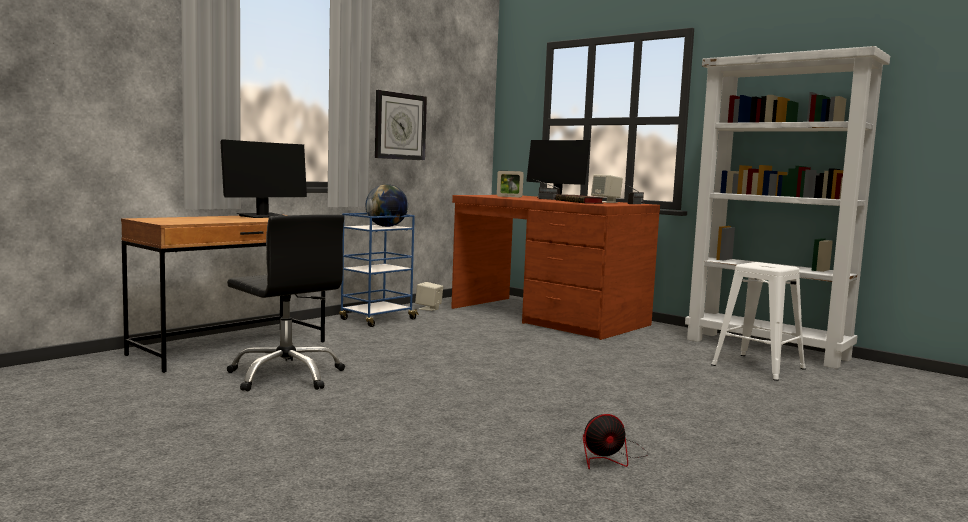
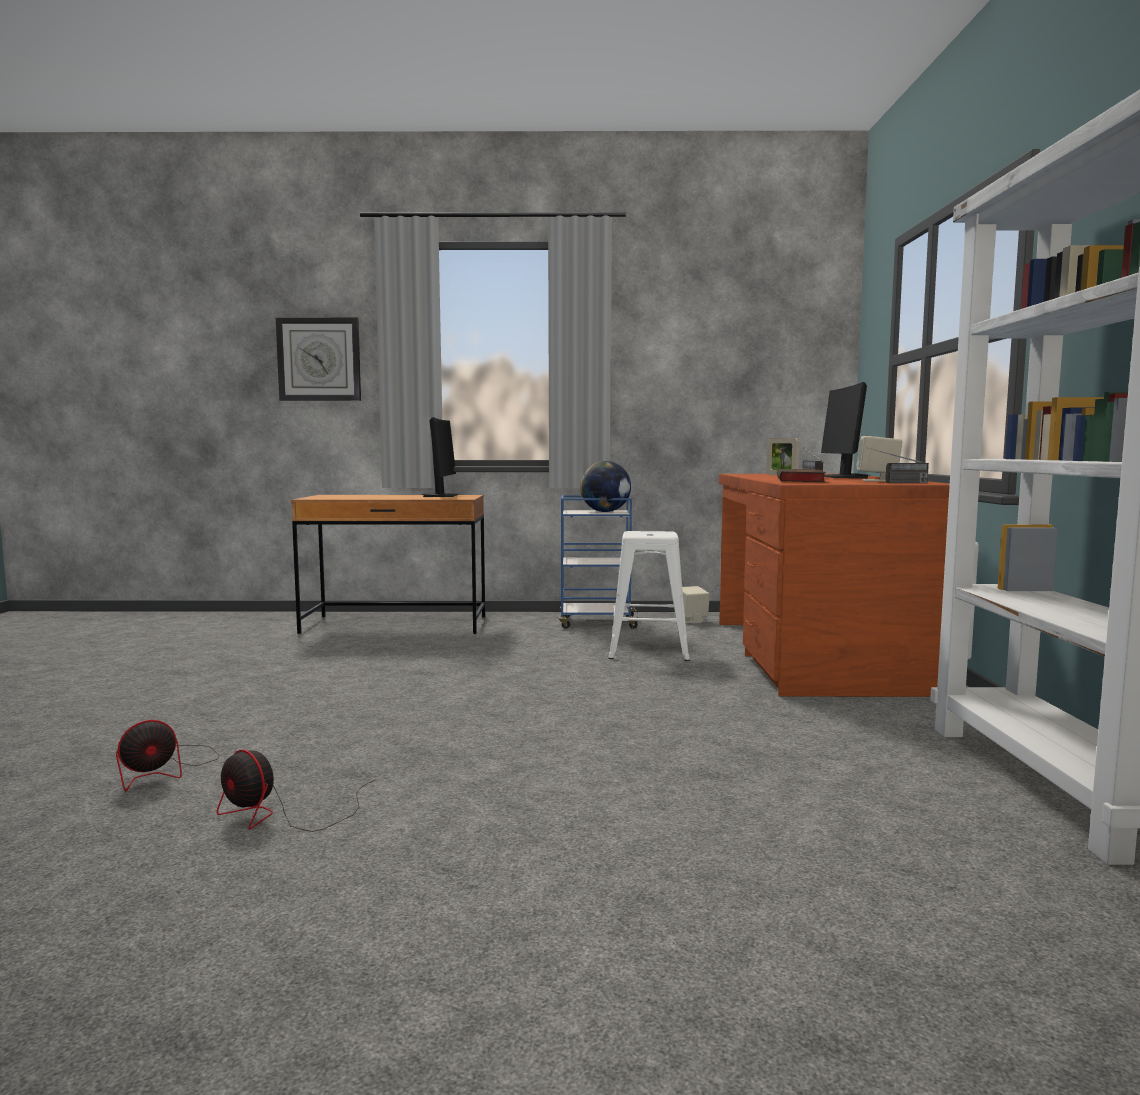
camera: 50 degrees right, 0 degrees up
monitor [220,139,307,218] -> monitor turned 90 degrees counterclockwise [421,417,459,497]
black office chair [227,215,345,391] -> none
wall clock [375,90,427,160] -> wall clock moved to [276,317,361,401]
white stool [711,262,806,381] -> white stool moved to [608,531,690,661]
none -> fan [116,720,220,791]

